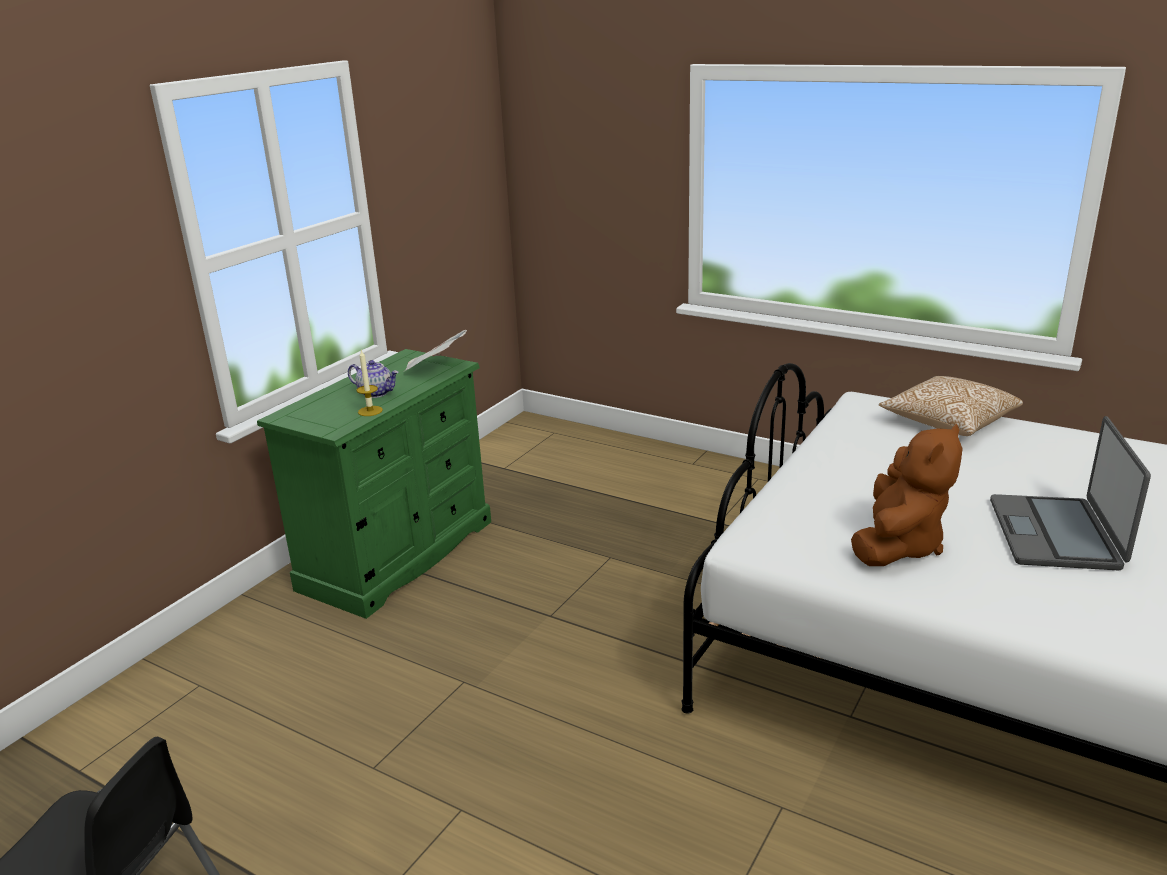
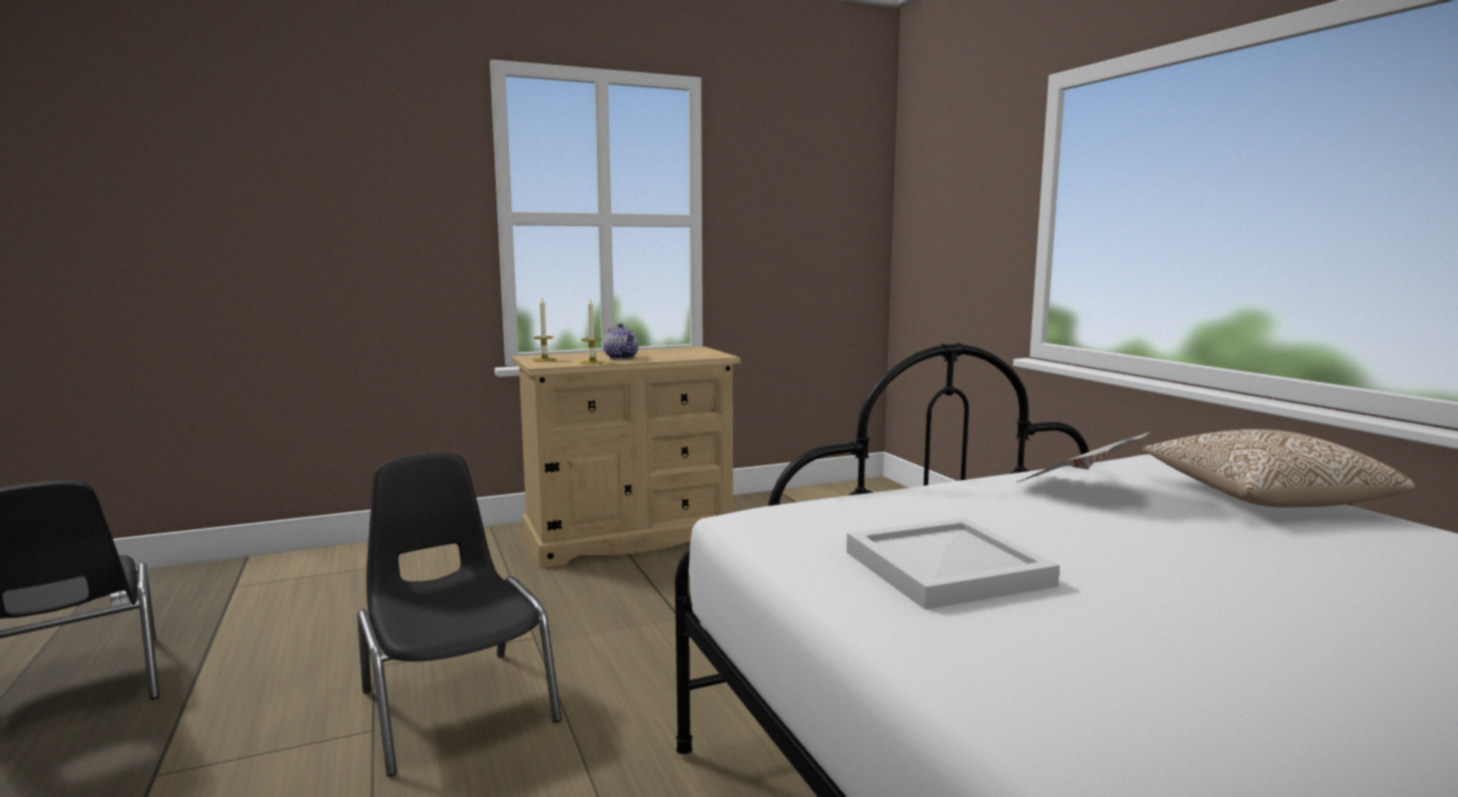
camera: 35 degrees right, 15 degrees down
green dresser [257,349,491,619] -> beige dresser [512,347,741,568]
newspaper [403,330,467,372] -> newspaper moved to [1017,432,1150,482]
brown plush toy [851,424,963,566] -> white tray [847,518,1060,610]
laptop [990,416,1151,570] -> none
none -> black chair [357,453,562,777]
none -> candle [533,298,556,362]

